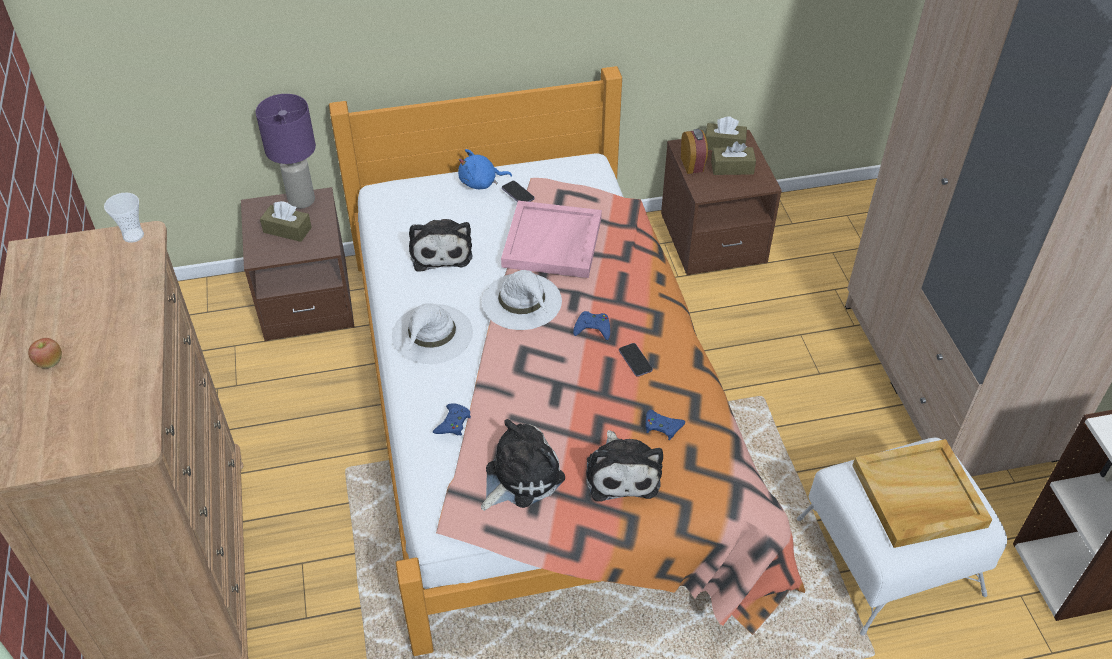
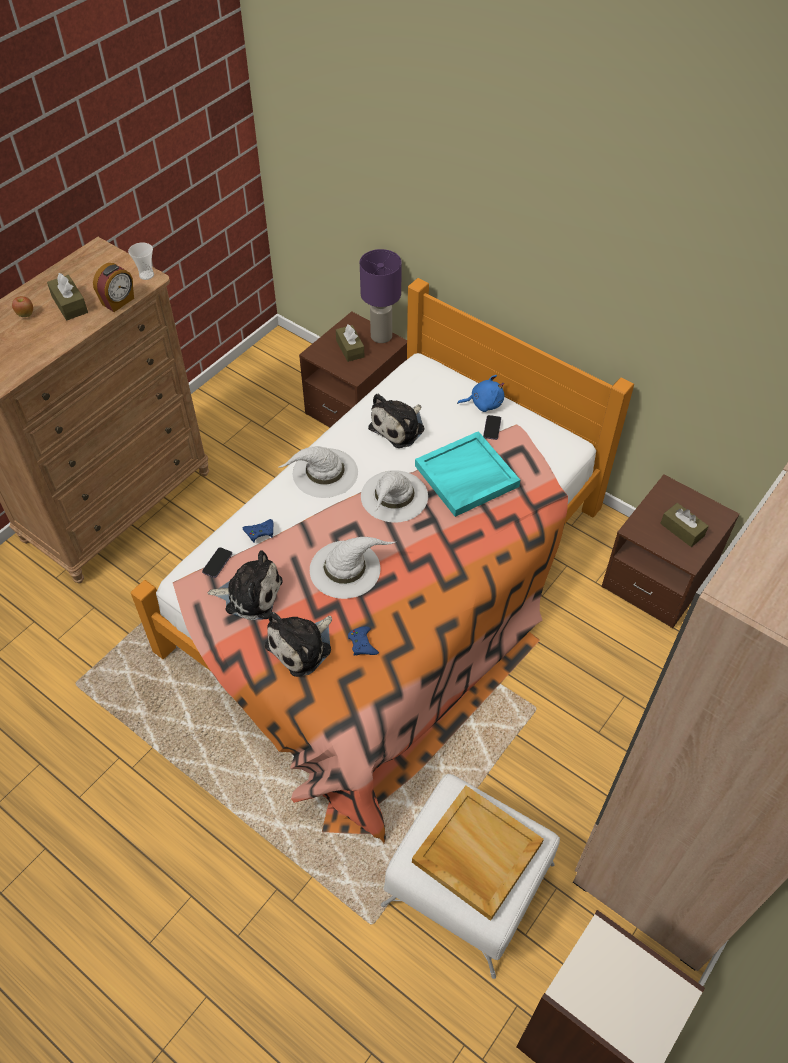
camera: 50 degrees right, 5 degrees up
blue plush toy [458,149,512,189] -> blue plush toy turned 135 degrees clockwise [457,375,504,412]
pink tray [501,201,602,278] -> turquoise tray [415,431,520,517]
blue game controller [573,311,610,340] -> none
phone [619,343,653,377] -> phone moved to [202,547,232,578]
alarm clock [681,129,708,174] -> alarm clock moved to [93,263,134,312]
brown tissue box [705,116,747,150] -> brown tissue box moved to [47,273,88,320]
none -> white hat [310,537,395,599]

